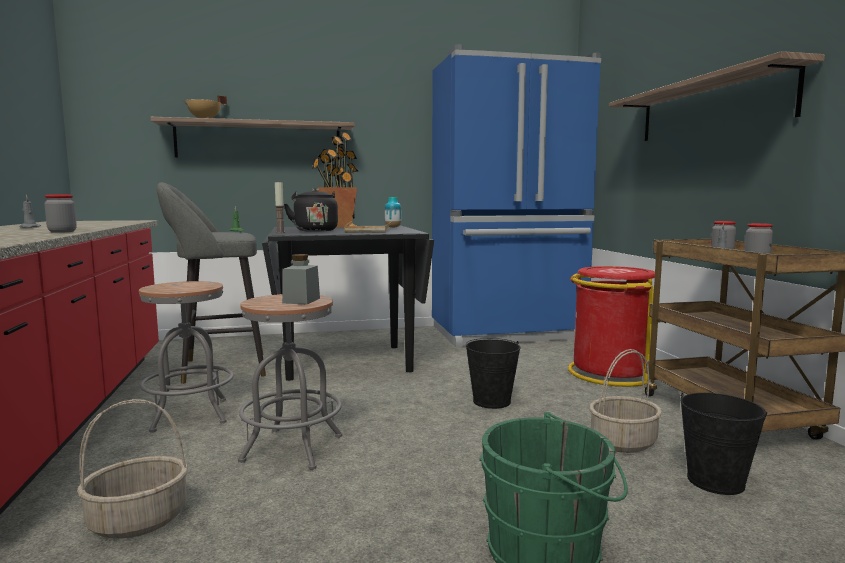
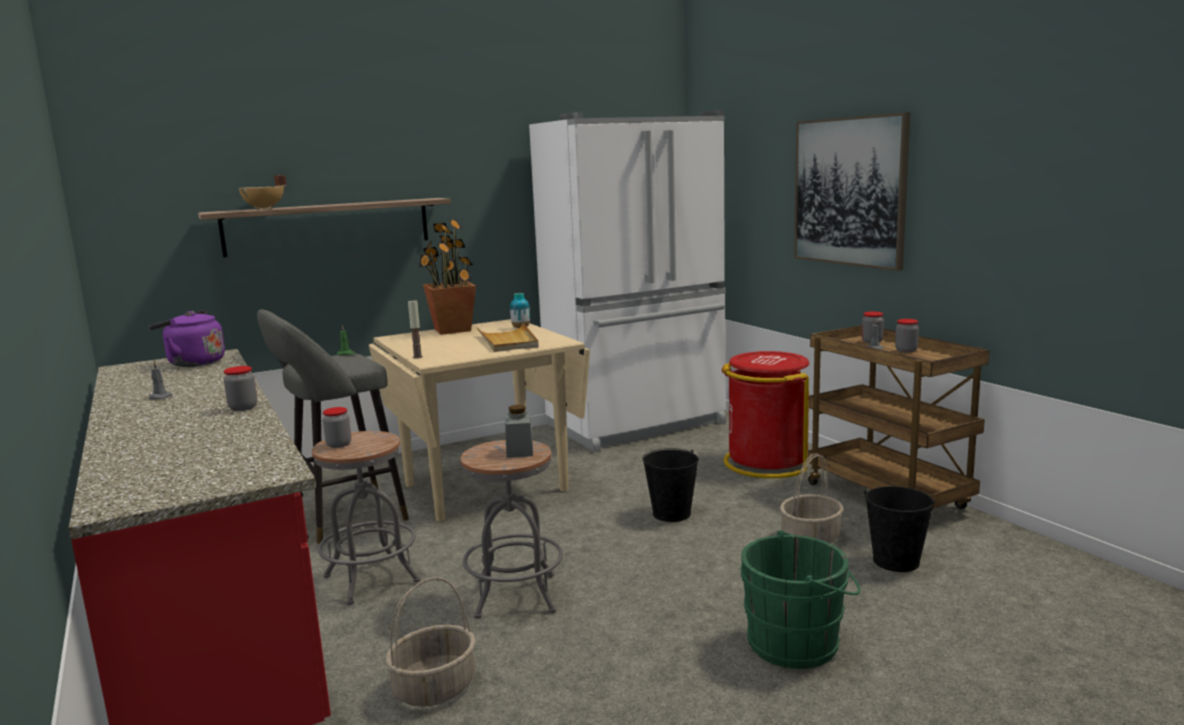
camera: 15 degrees left, 5 degrees up
black dining table [262,225,434,381] -> beige dining table [369,319,590,521]
black kettle [284,188,338,232] -> none
blue fridge [432,44,601,348] -> white fridge [529,110,726,452]
shelf [609,51,825,141] -> picture [794,112,910,271]
none -> purple kettle [149,310,225,367]
none -> jar [323,407,351,448]

